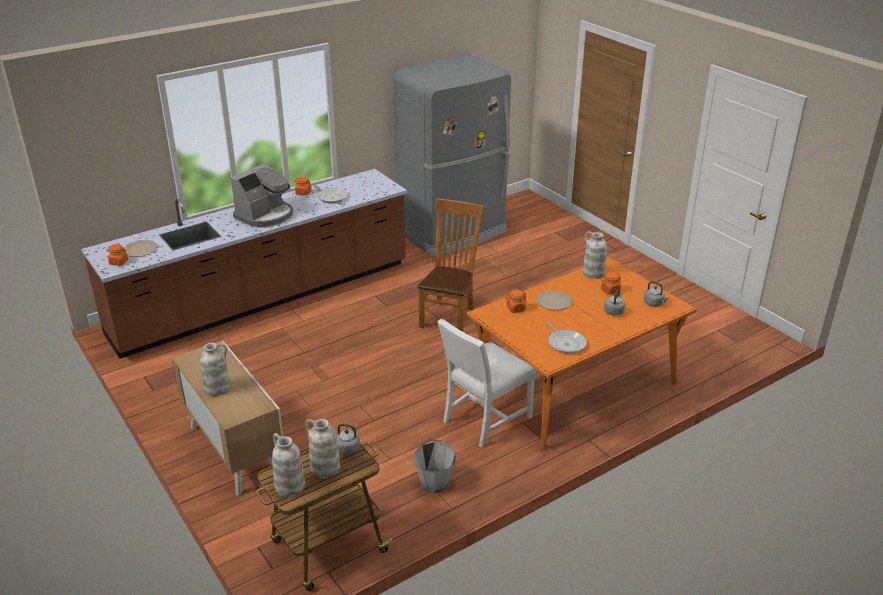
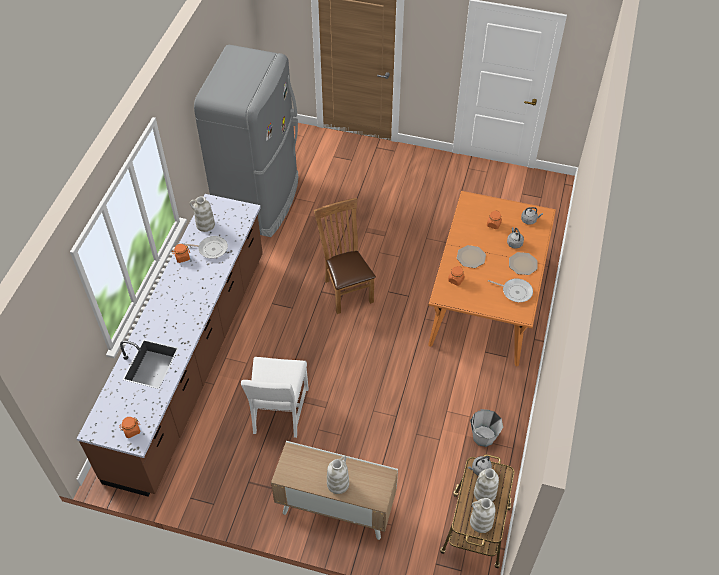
camera: 40 degrees left, 20 degrees up
plate [124,240,158,257] -> plate moved to [509,252,538,275]
coffee machine [231,163,293,227] -> none
white chair [437,319,536,447] -> white chair moved to [241,357,309,438]
white vase [583,231,607,279] -> white vase moved to [190,196,215,232]

